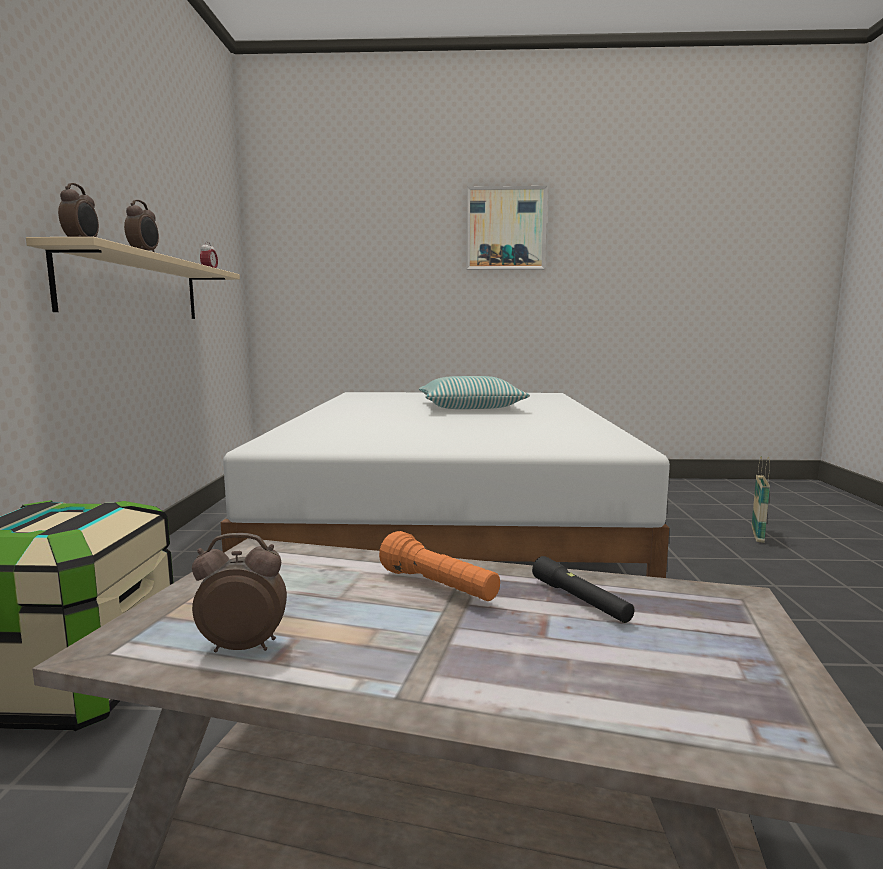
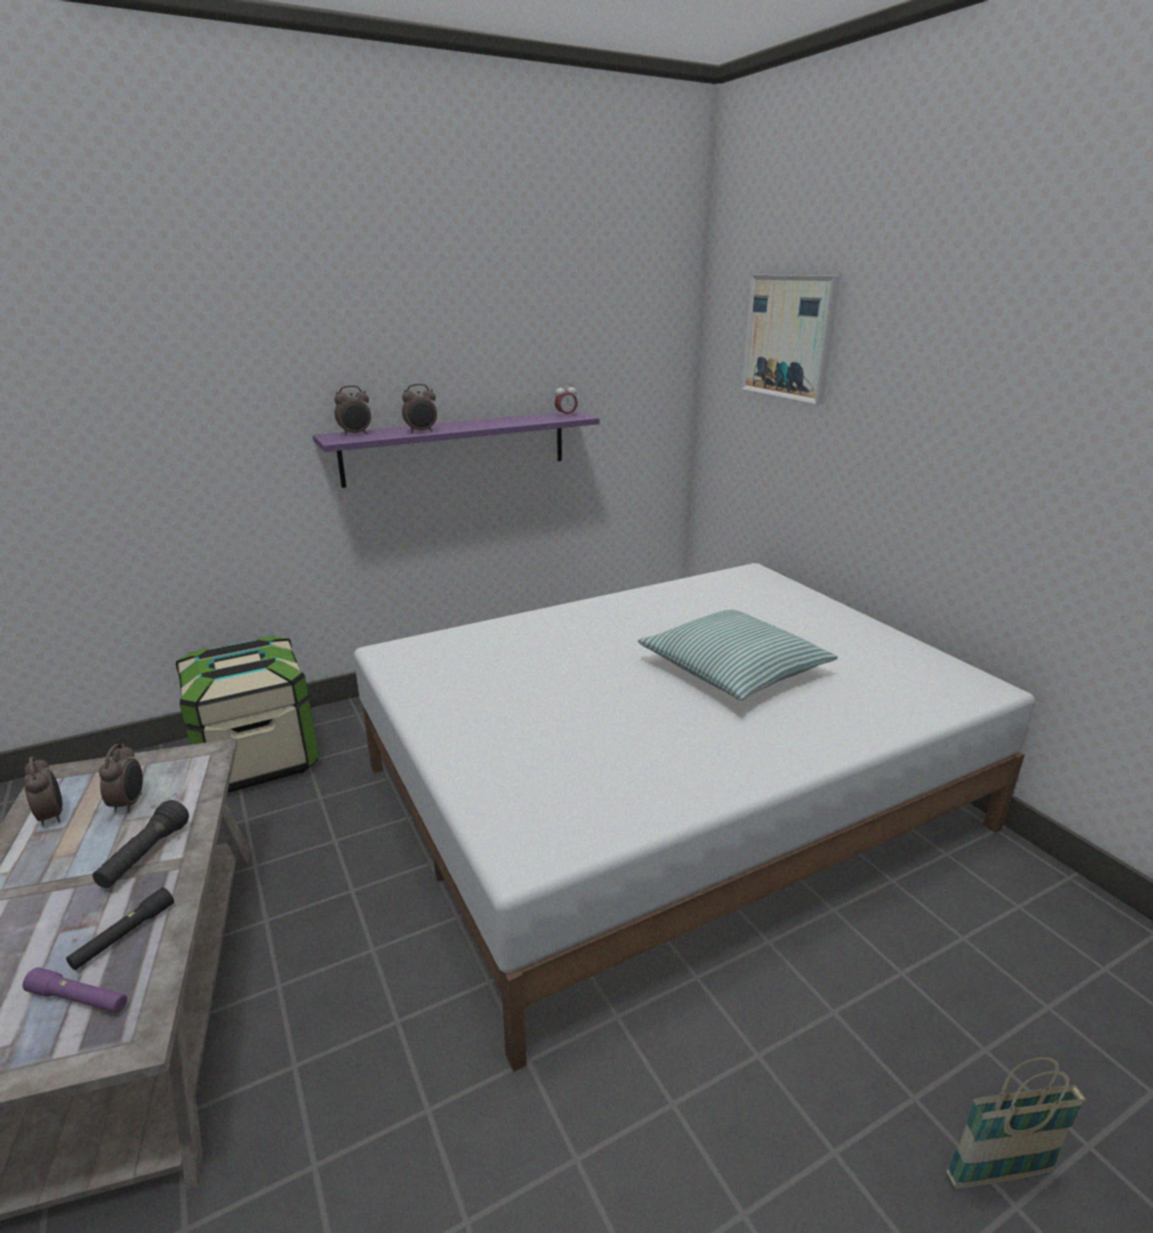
camera: 60 degrees right, 15 degrees up
beige shelf [26,237,240,319] -> purple shelf [313,411,599,488]
orange flashlight [379,531,500,601] -> black flashlight [92,800,189,888]
picture [466,186,547,270] -> picture moved to [741,275,840,404]
none -> purple flashlight [23,967,127,1013]
none -> alarm clock [99,744,143,813]

